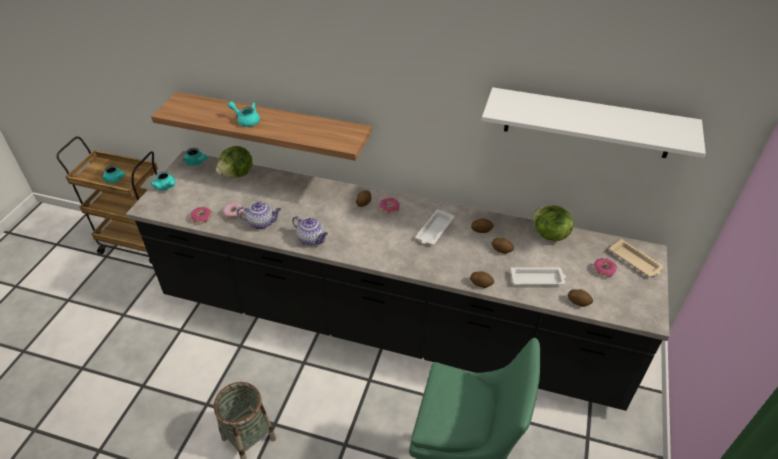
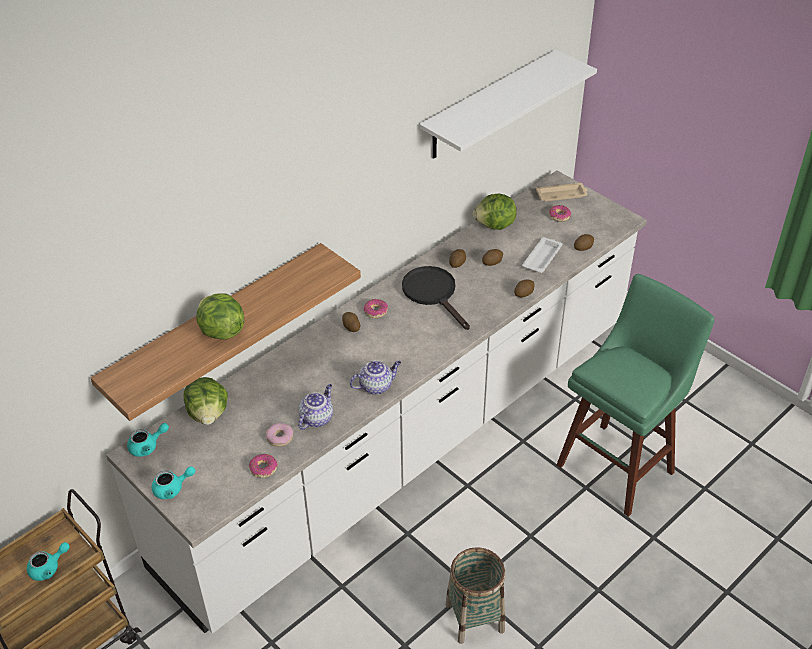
camera: 60 degrees left, 0 degrees up
black counter [126,151,669,411] -> white counter [106,171,647,633]
turquoise teapot [228,101,260,127] -> lettuce [196,293,244,340]
white tray [416,209,454,245] -> black frying pan [402,266,470,330]

